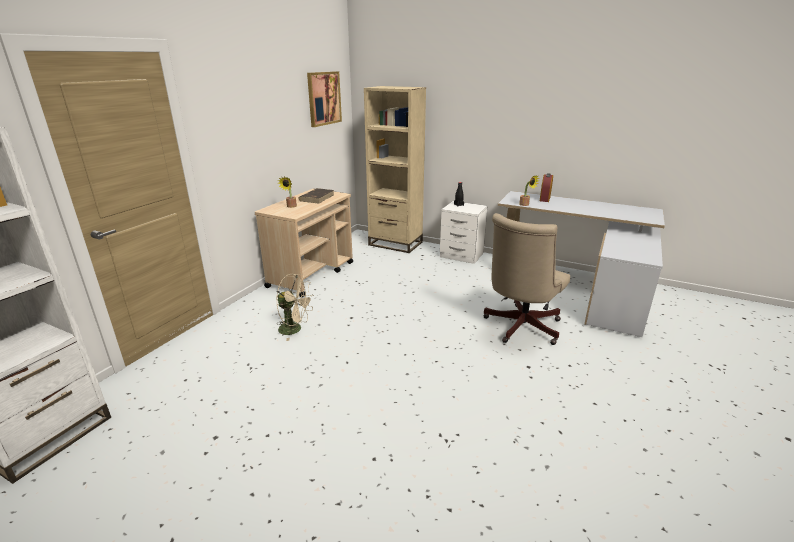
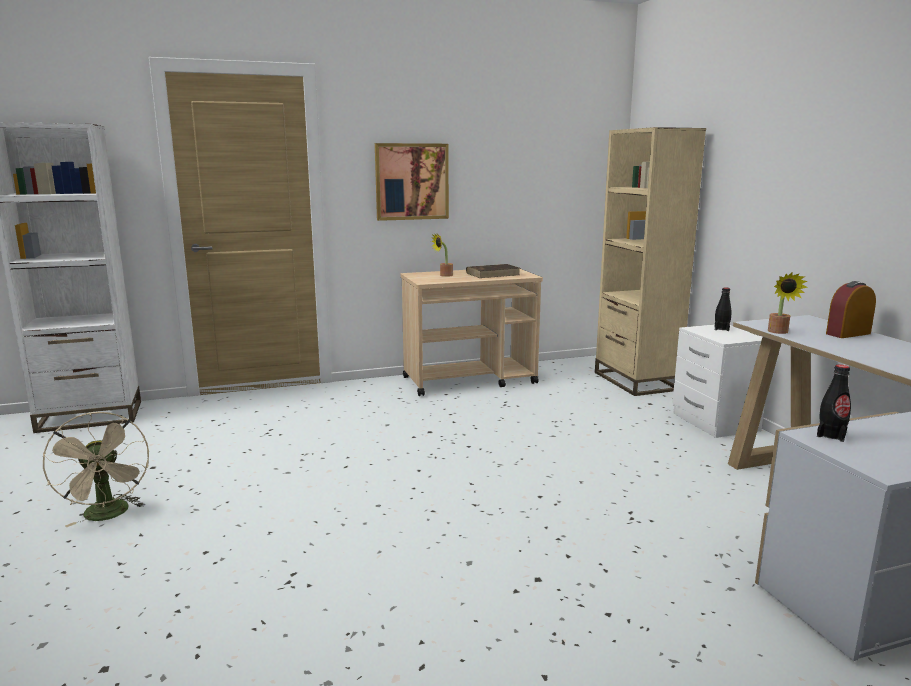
camera: 45 degrees right, 10 degrees down
beige fan [276,274,314,341] -> beige fan moved to [43,412,149,527]
picture [307,71,342,127] -> picture moved to [375,143,449,221]
beige office chair [483,213,570,345] -> none
none -> black bottle [817,365,851,442]

